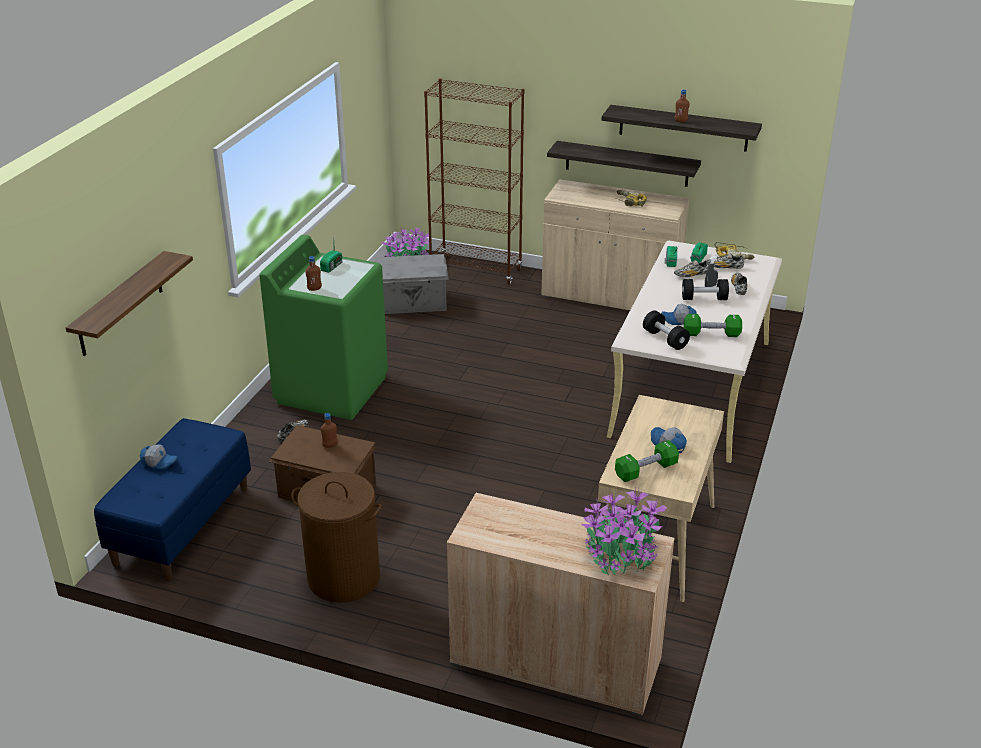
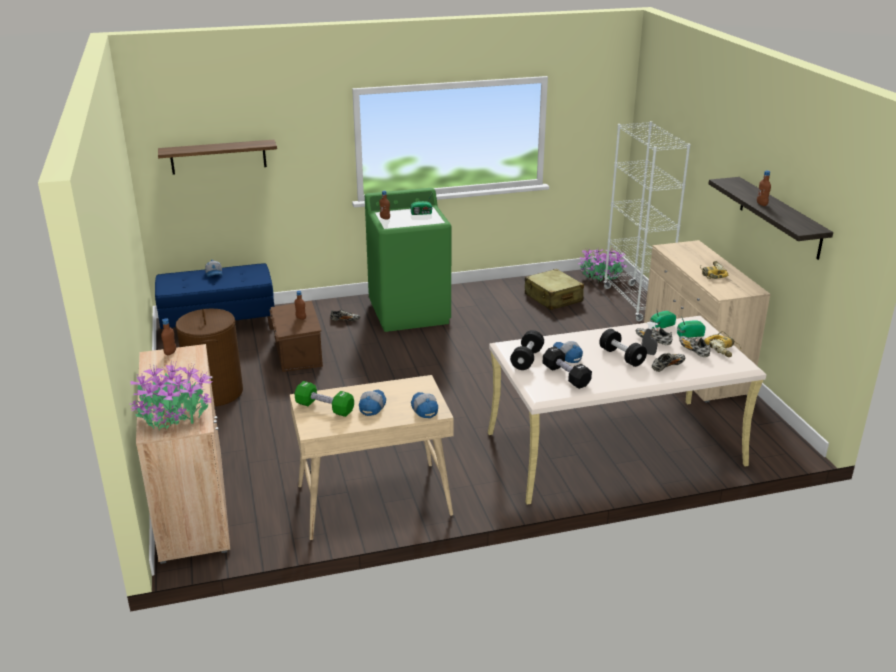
camera: 55 degrees right, 5 degrees down
grey storage box [374,254,449,314] -> beige suitcase [525,269,584,310]
brown bookcase [424,78,524,285] -> white bookcase [603,121,690,322]
shelf [547,141,701,187] -> none
green dumbbell [684,314,742,337] -> black dumbbell [542,346,592,389]
none -> brown bottle [161,318,176,355]
none -> cap [411,392,438,418]

